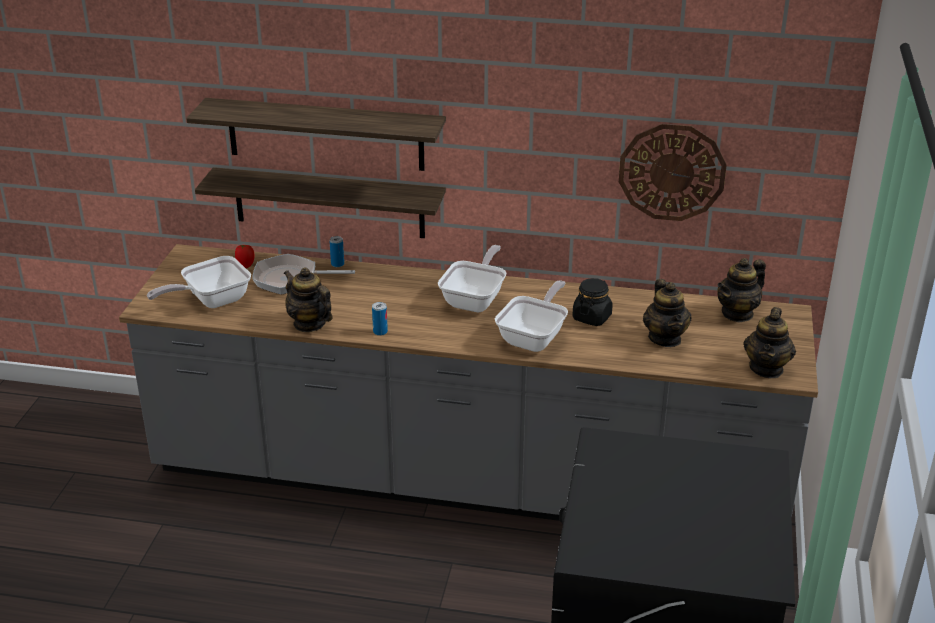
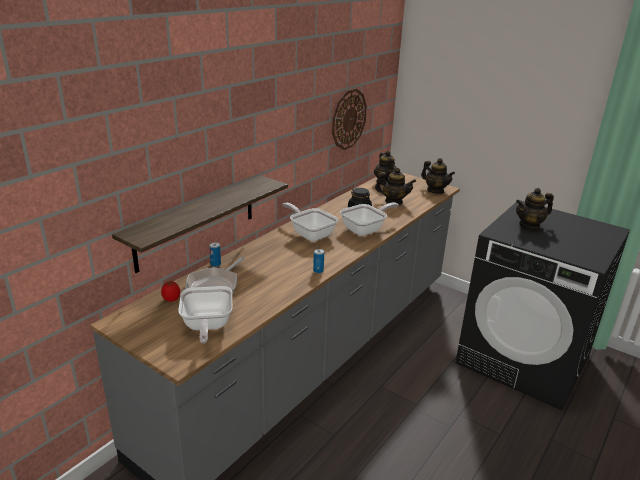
camera: 65 degrees left, 5 degrees down
shelf [186,98,446,171] -> none
teapot [284,267,332,332] -> teapot moved to [516,188,554,231]
frying pan [495,280,568,352] -> frying pan turned 90 degrees clockwise [340,202,399,236]

